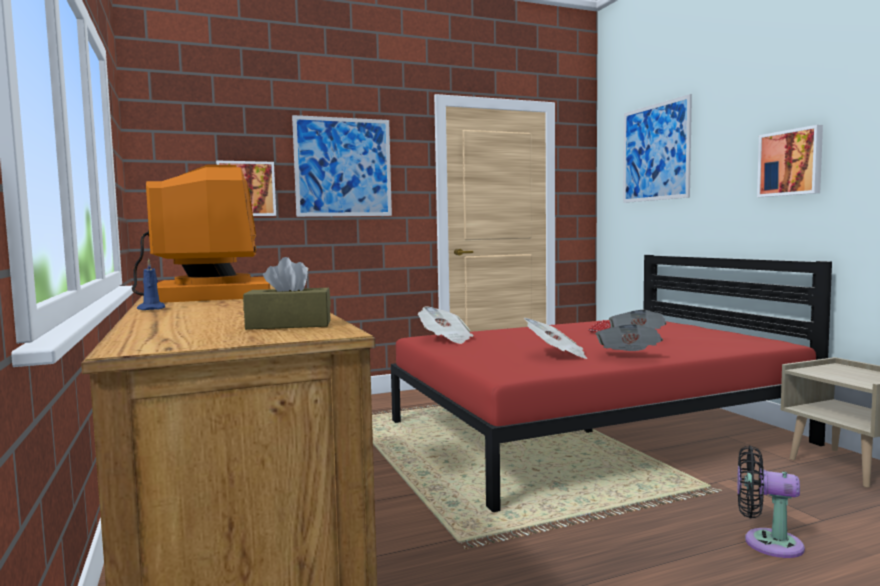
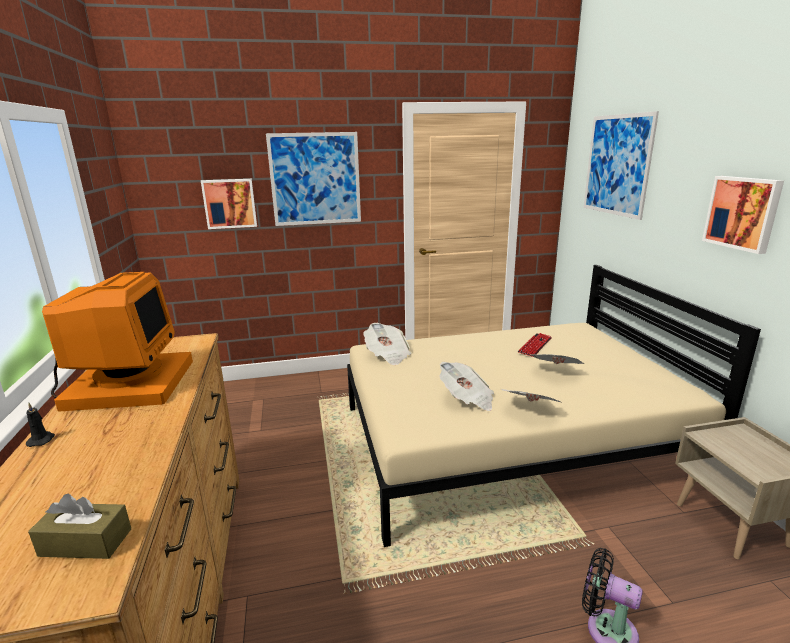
camera: 10 degrees right, 15 degrees up
blue candle [137,259,165,310] -> black candle [26,403,55,447]
red bed [391,255,832,512] -> beige bed [347,265,761,547]

